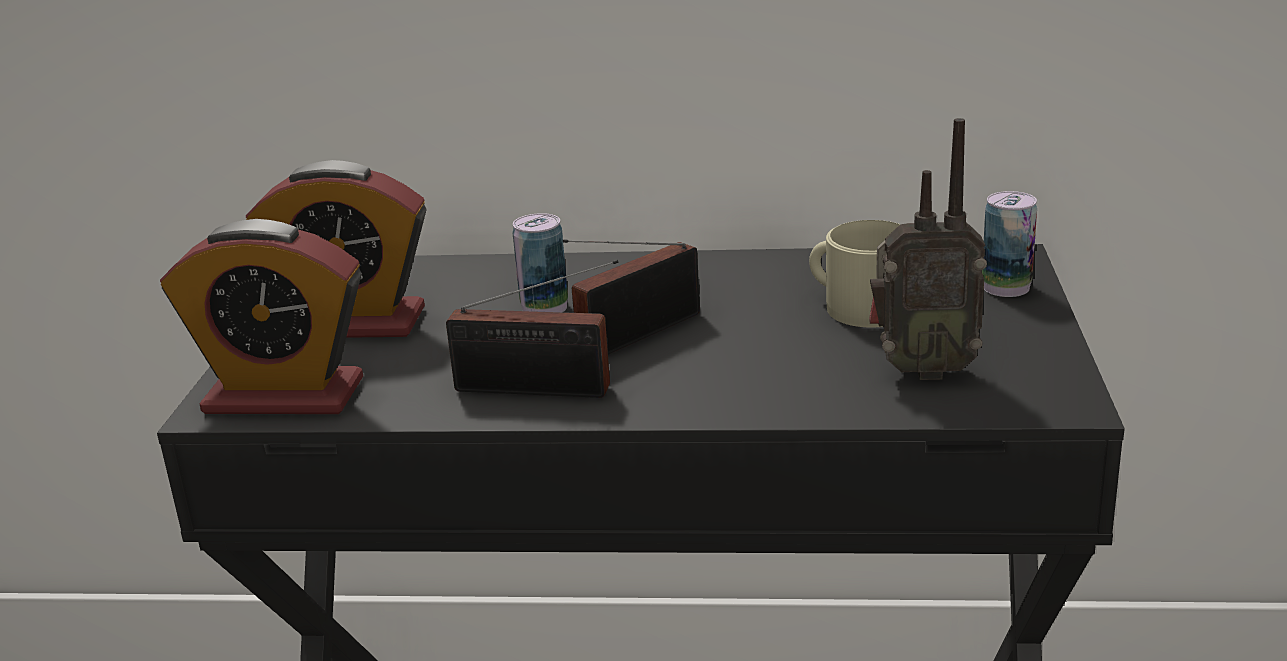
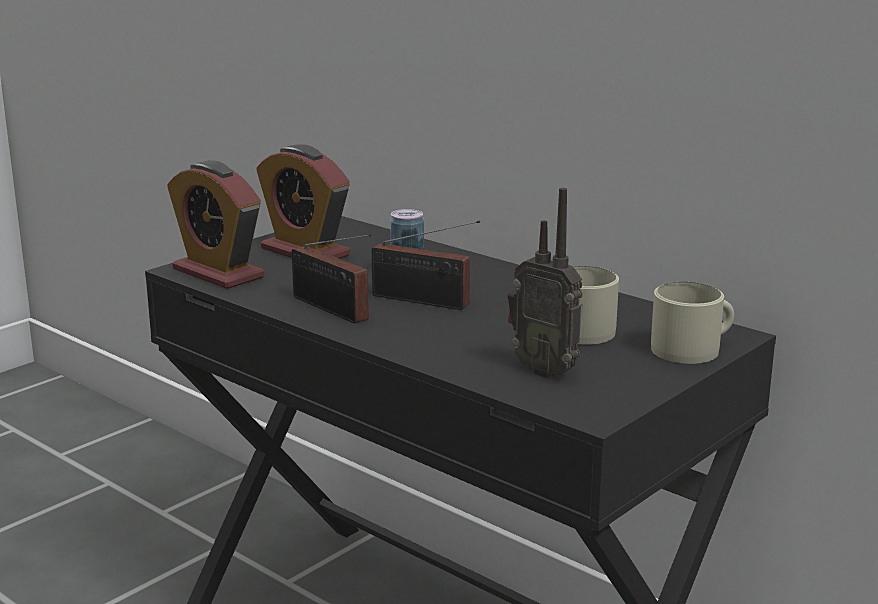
camera: 35 degrees right, 5 degrees down
radio [563,240,700,355] -> radio turned 150 degrees counterclockwise [372,220,480,310]
can [982,191,1037,297] -> beige mug [651,282,734,364]

